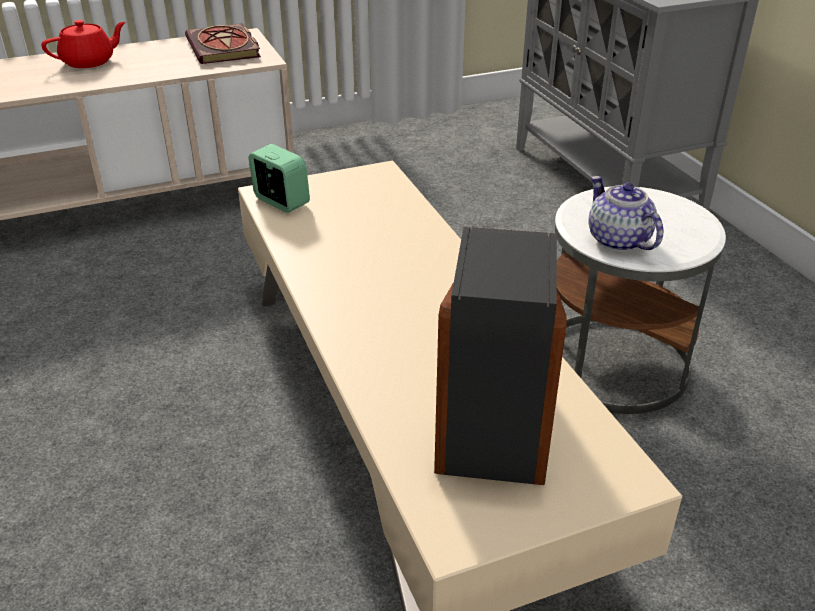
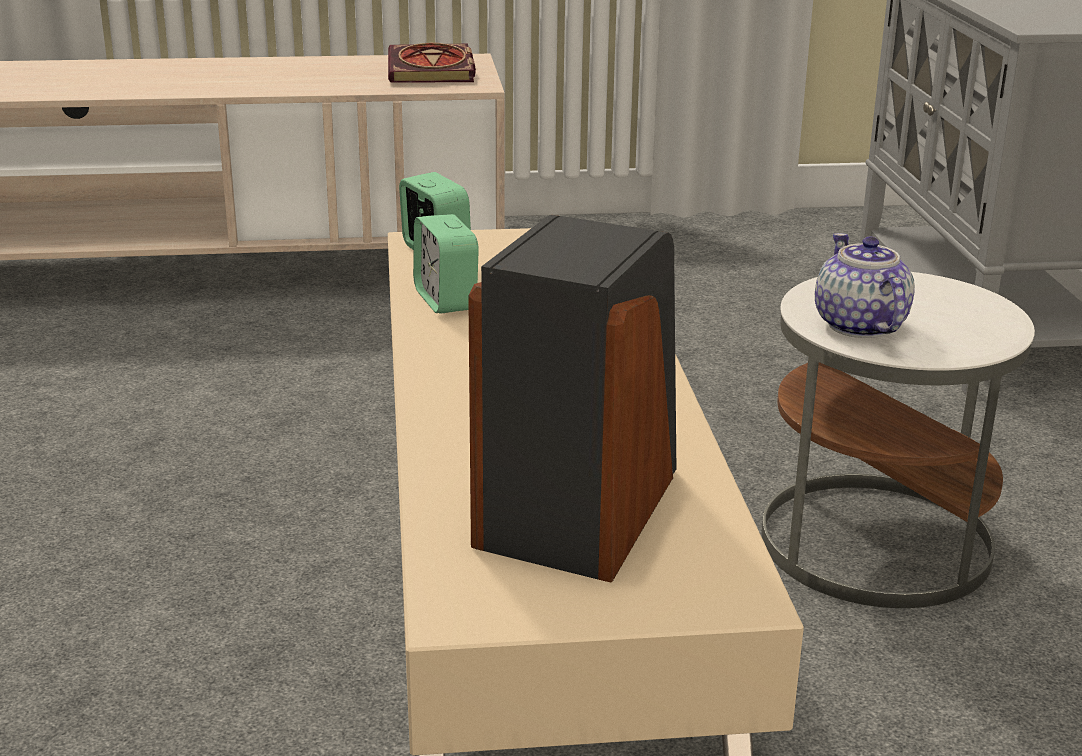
camera: 15 degrees right, 10 degrees down
red teapot [41,20,126,68] -> none
none -> alarm clock [413,214,479,314]

